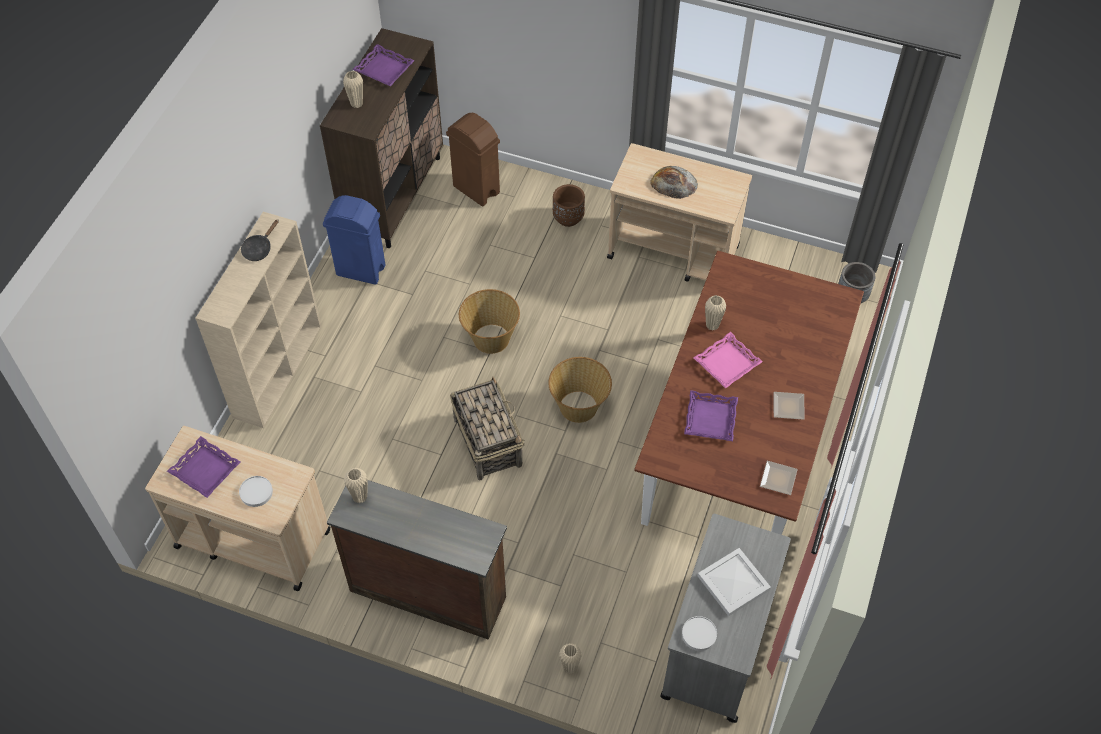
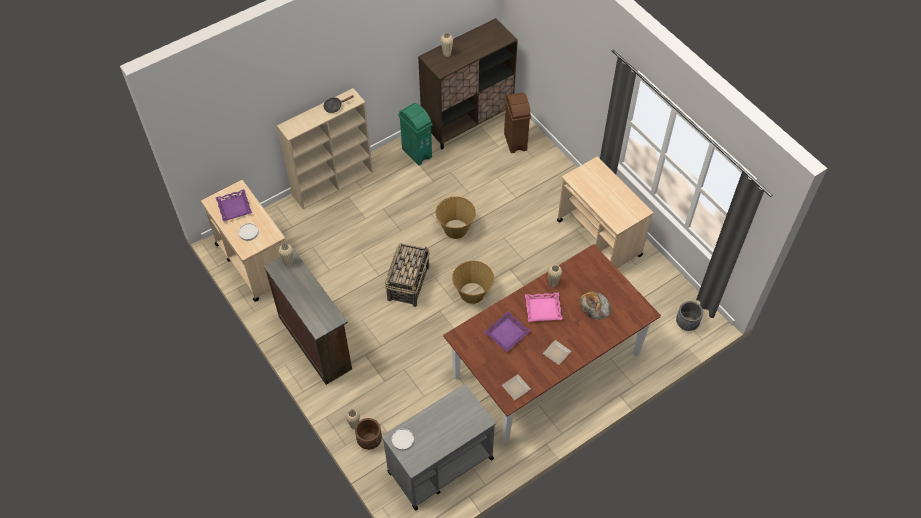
camera: 35 degrees right, 0 degrees up
blue trash can [323,195,386,285] -> green trash can [398,103,433,165]
purple tray [352,44,415,86] -> none
brown planter [553,184,585,227] -> brown planter moved to [355,418,382,450]
bread [650,166,698,199] -> bread moved to [579,292,611,320]
white tray [698,548,771,616] -> none

